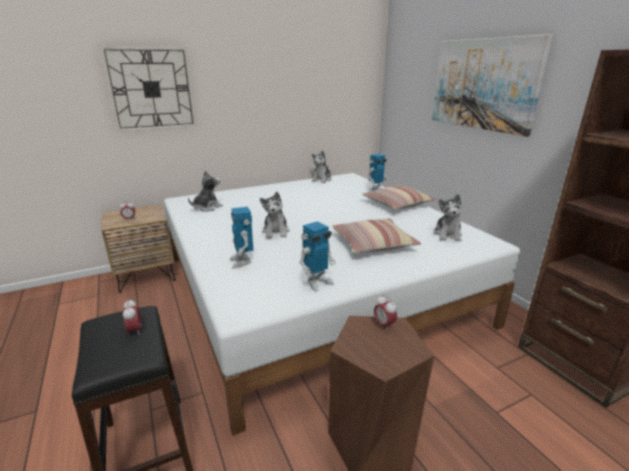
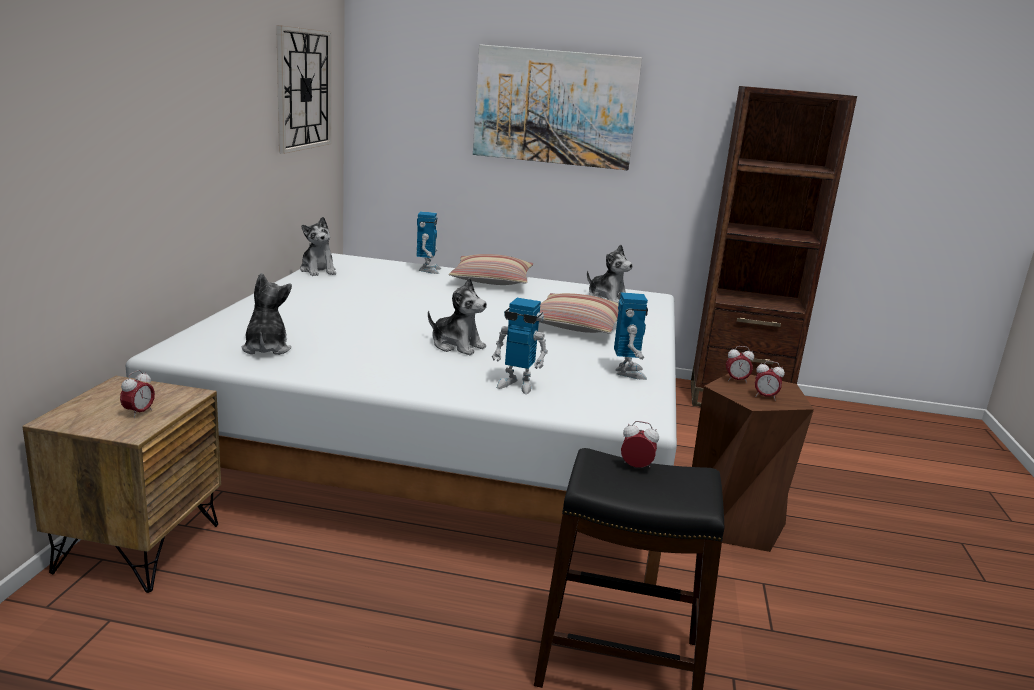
camera: 55 degrees left, 5 degrees down
wall clock [100,46,196,132] -> wall clock moved to [276,25,331,154]
none -> alarm clock [755,361,785,401]

